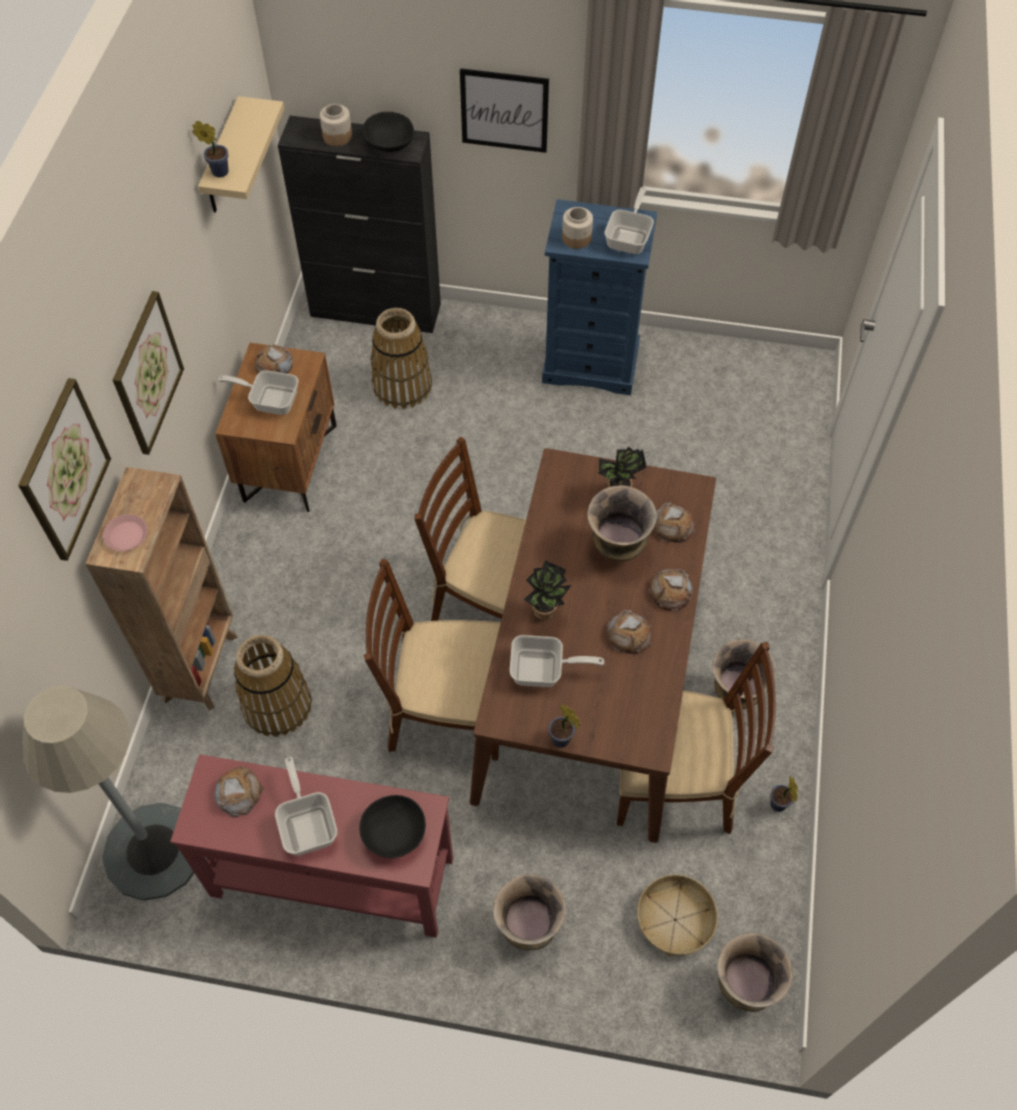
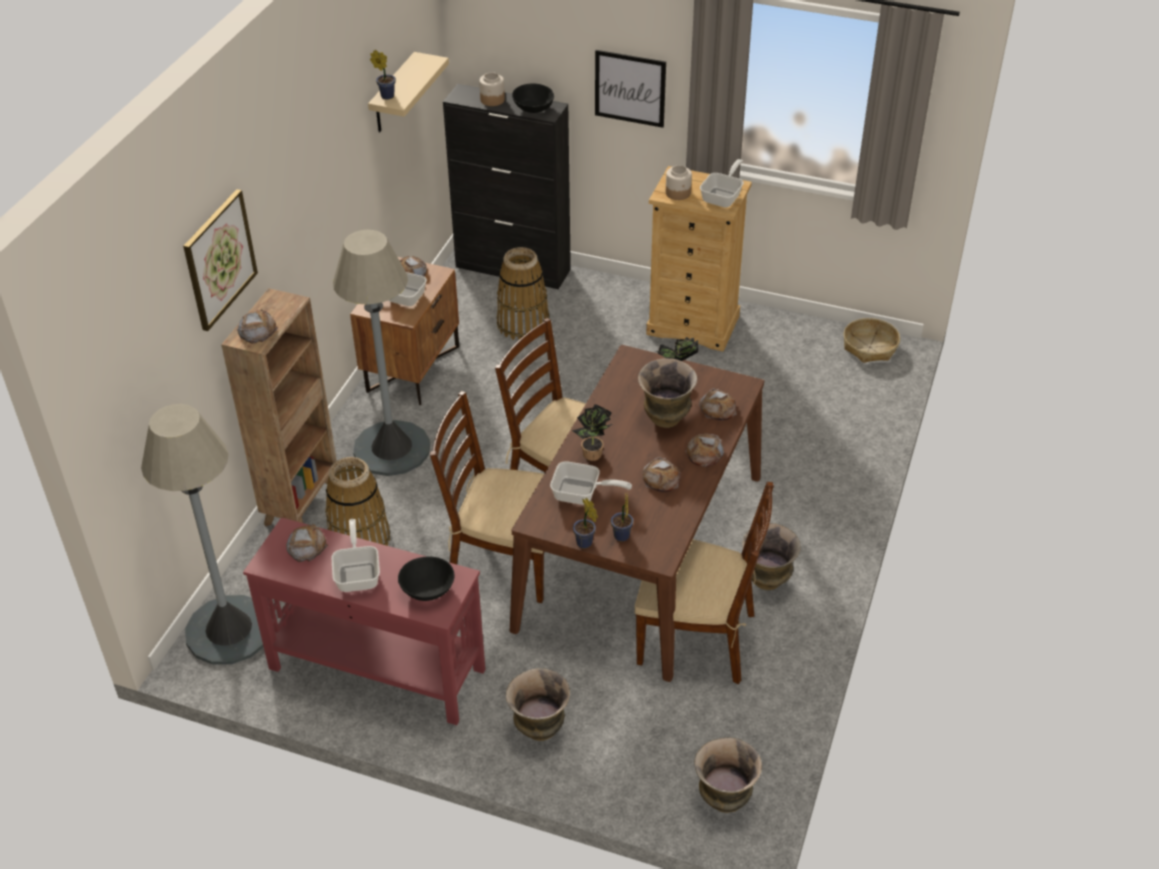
camera: 10 degrees right, 15 degrees down
pink plate [103,514,148,552] -> bread [237,309,278,344]
picture [113,291,184,455] -> none
blue dresser [542,199,657,395] -> beige dresser [646,166,752,352]
basket [637,874,718,956] -> basket moved to [844,318,900,363]
potted plant [770,775,798,812] -> potted plant moved to [611,494,633,541]
none -> grey floor lamp [333,230,430,476]

